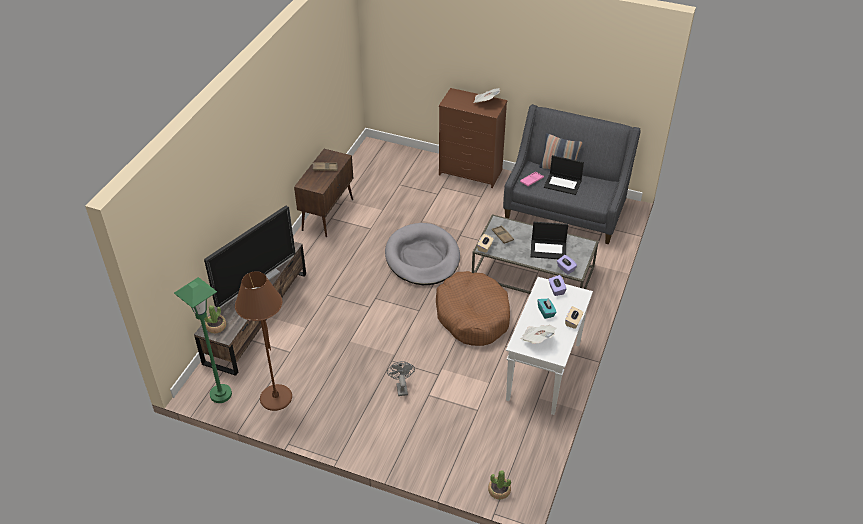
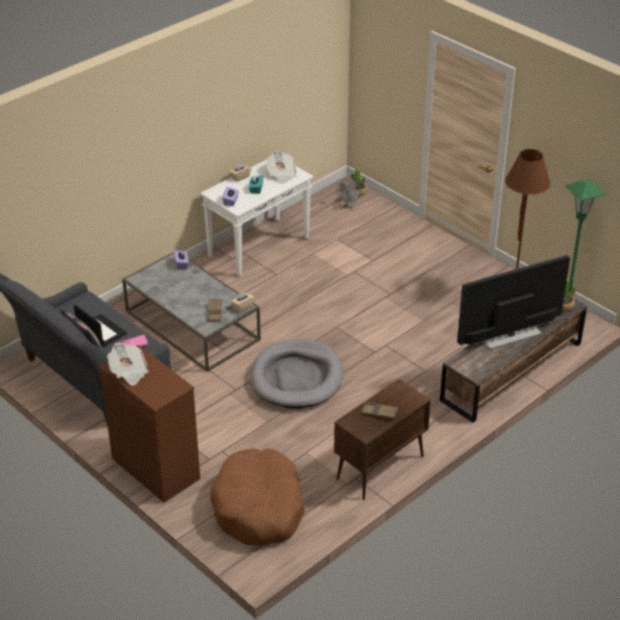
camera: 155 degrees left, 5 degrees down
grey fan [387,361,415,396] -> grey fan moved to [336,178,361,209]
brown dog bed [436,271,510,346] -> brown dog bed moved to [210,448,305,546]
laptop [531,222,568,259] -> none

